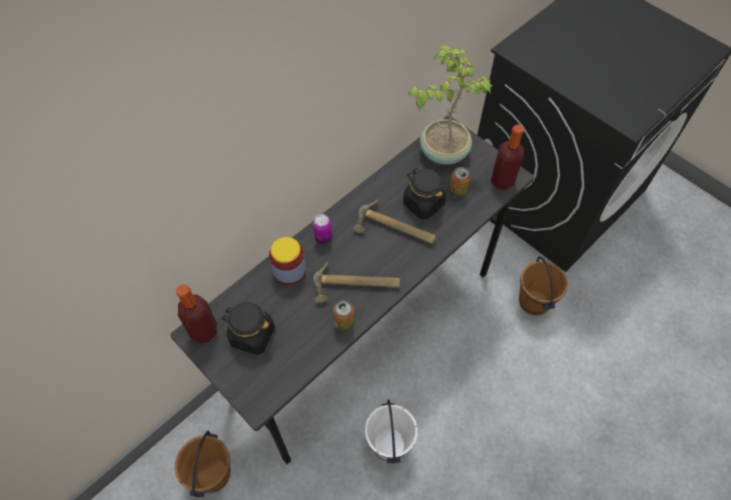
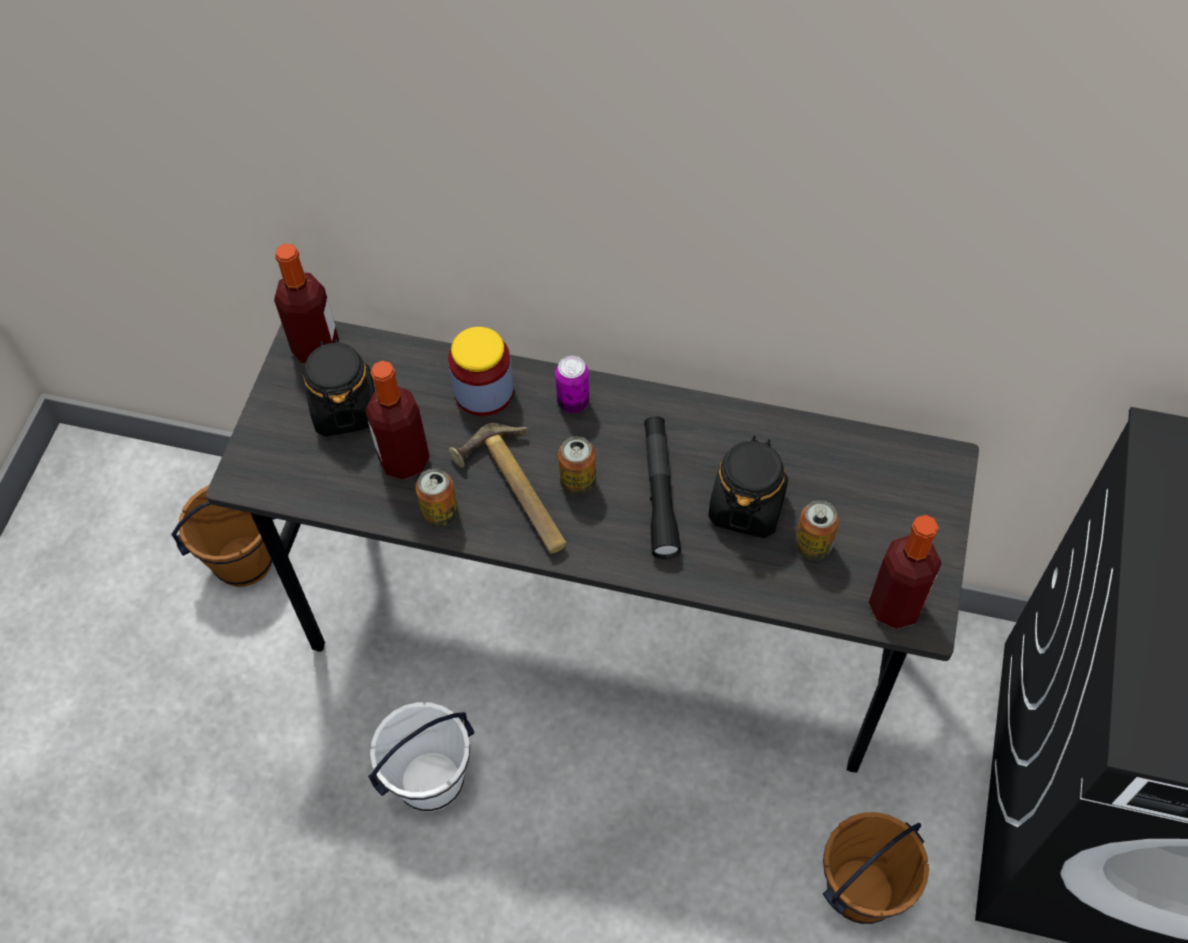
camera: 60 degrees right, 0 degrees up
hammer [353,200,436,244] -> black flashlight [644,416,681,559]
potted plant [408,45,492,165] -> none
none -> bottle [365,361,430,480]
none -> can [558,436,596,496]

